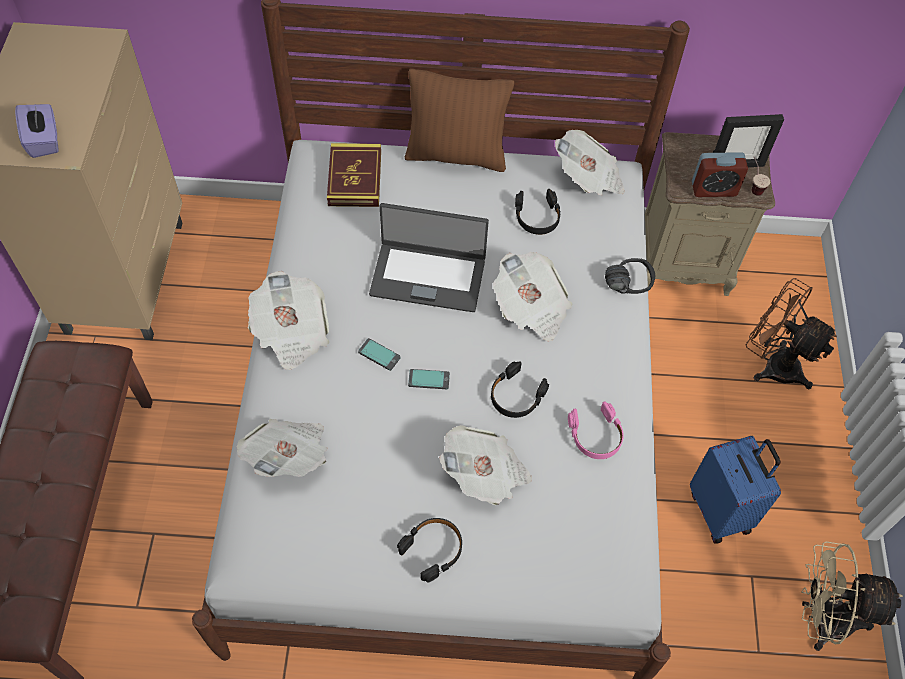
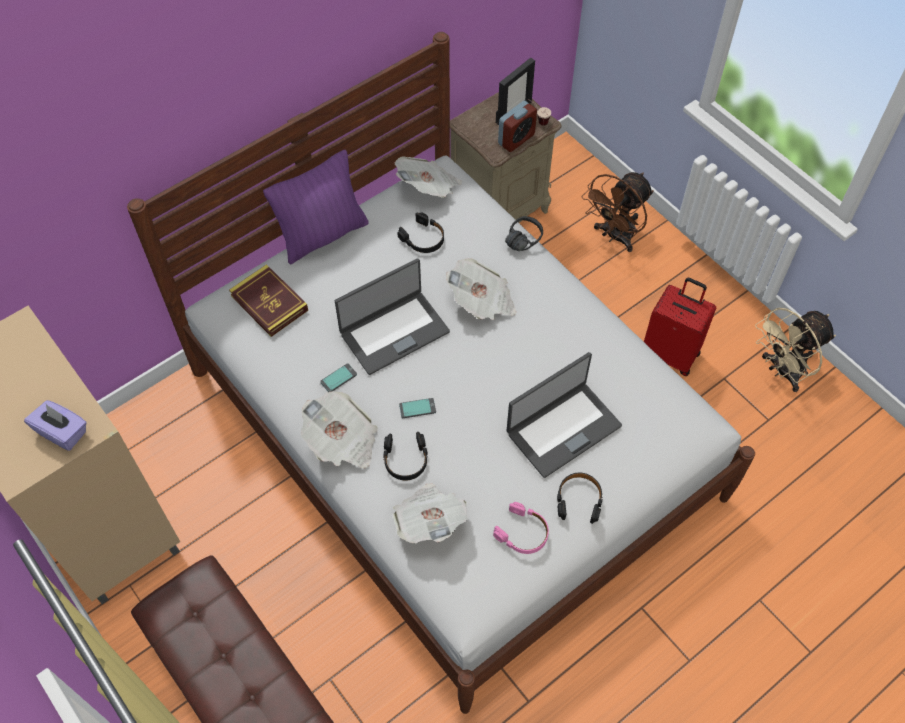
camera: 40 degrees left, 0 degrees up
brown pillow [405,69,514,172] -> purple pillow [263,150,369,264]
phone [408,369,450,389] -> phone moved to [320,363,357,392]
newspaper [439,425,532,505] -> laptop [507,352,622,478]
black headphones [491,361,549,418] -> black headphones moved to [383,432,428,481]
pink headphones [568,401,624,459] -> pink headphones moved to [493,502,549,554]
blue suitcase [690,436,781,544] -> red suitcase [644,278,716,376]
brown fan [746,278,837,389] -> brown fan turned 45 degrees counterclockwise [582,172,654,252]

